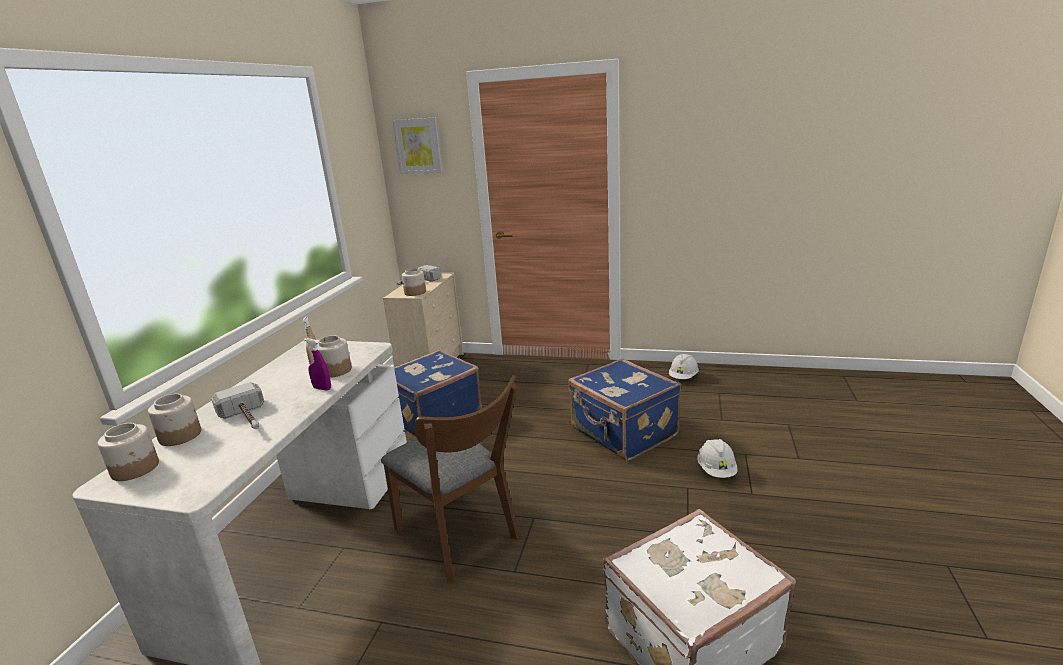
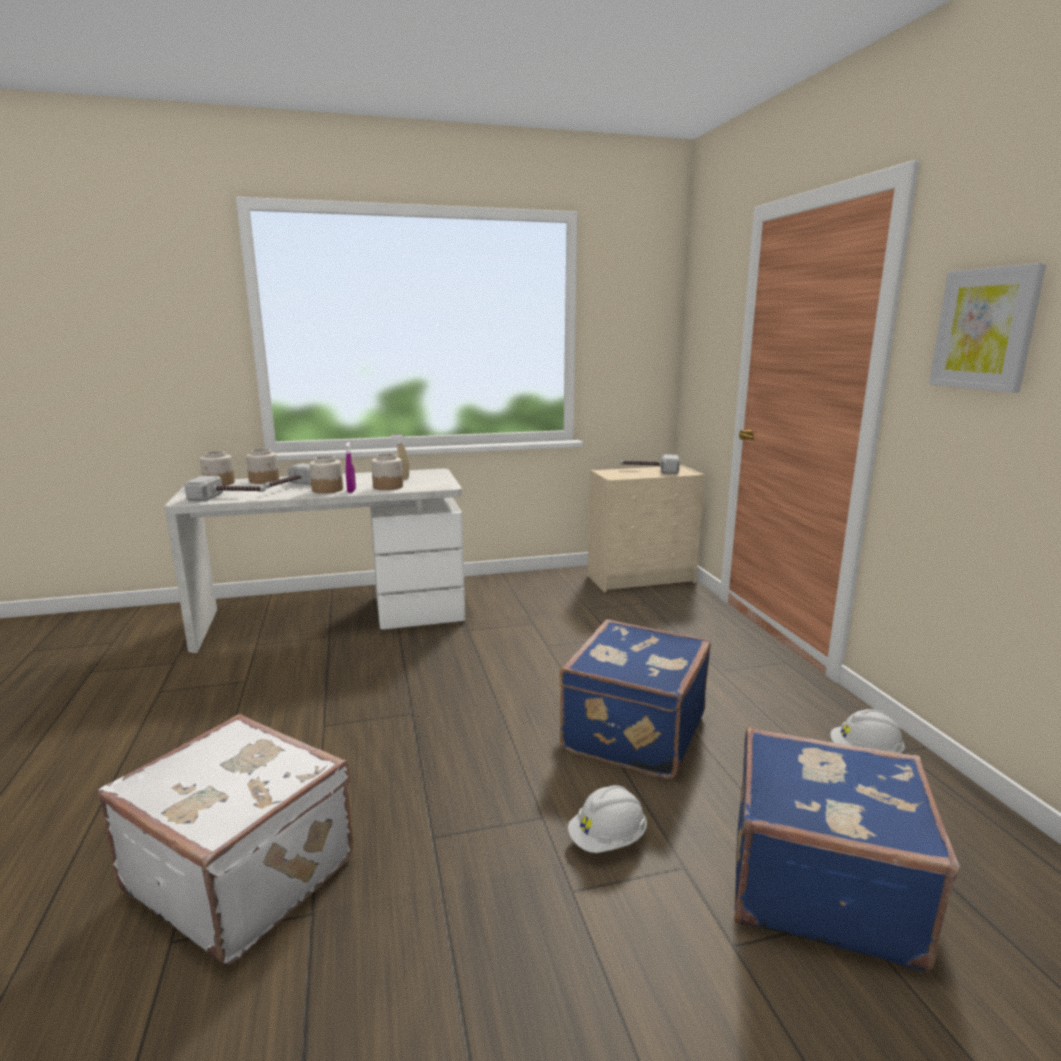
camera: 60 degrees right, 5 degrees down
brown chair [381,375,519,584] -> none
picture [392,117,443,174] -> picture moved to [929,263,1046,393]
blue suitcase [394,349,482,438] -> blue suitcase moved to [734,727,960,971]
jar [402,268,426,296] -> jar moved to [309,456,343,494]
none -> hammer [184,476,266,501]

